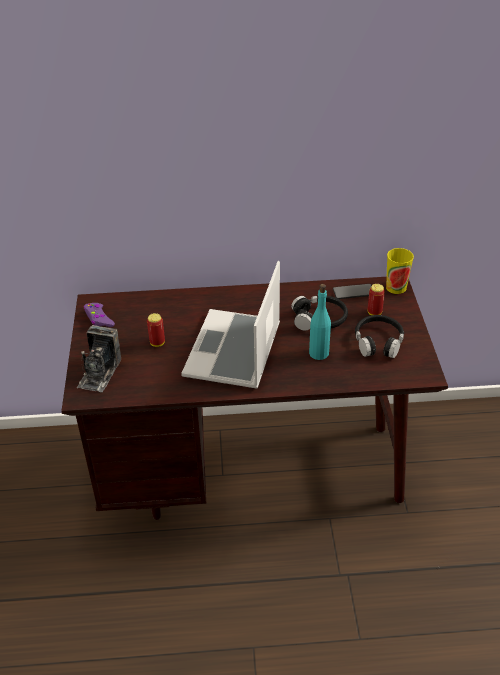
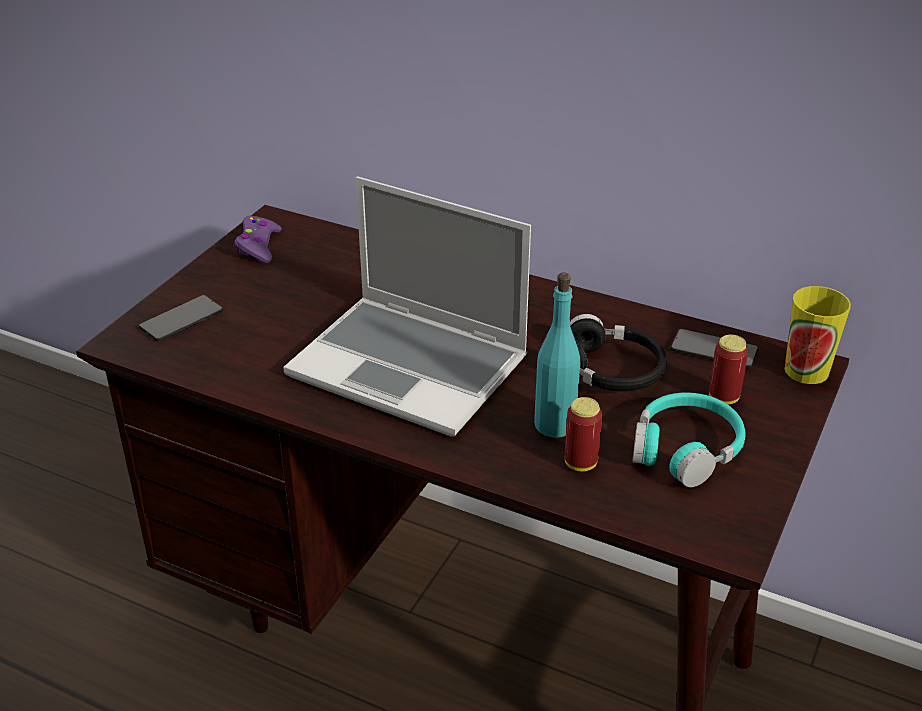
camera: 30 degrees right, 5 degrees down
camera [77,325,121,392] -> phone [139,295,223,341]
can [147,313,165,347] -> can moved to [565,397,602,471]
laptop [181,261,280,389] -> laptop turned 105 degrees counterclockwise [283,177,531,437]
black headphones [355,315,404,358] -> turquoise headphones [632,393,746,487]

